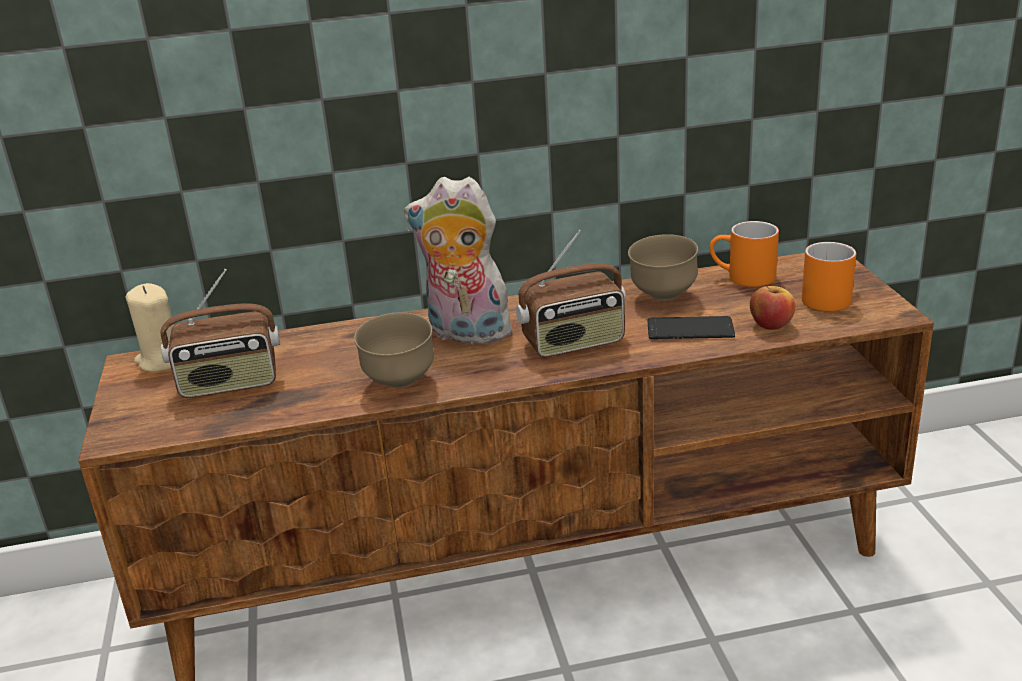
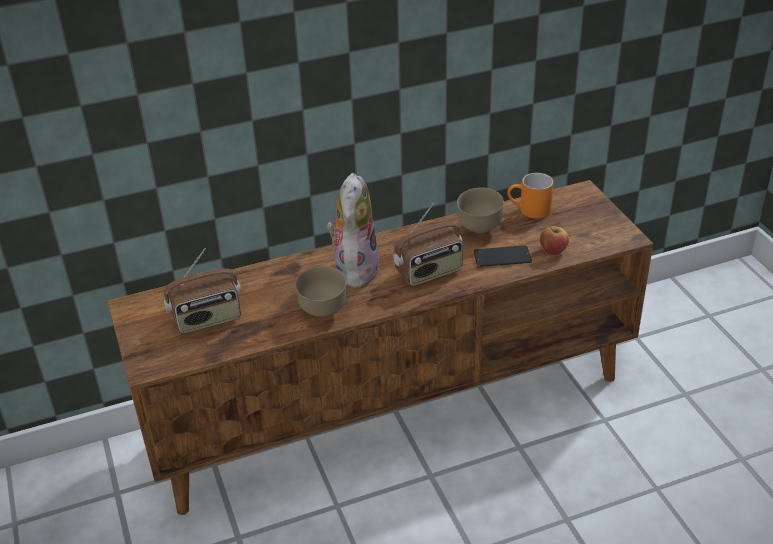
camera: 10 degrees left, 10 degrees up
beige candle [125,283,174,372] -> none
plush toy [404,177,516,344] -> plush toy turned 90 degrees clockwise [326,173,379,288]
orange mug [802,242,856,312] -> none

